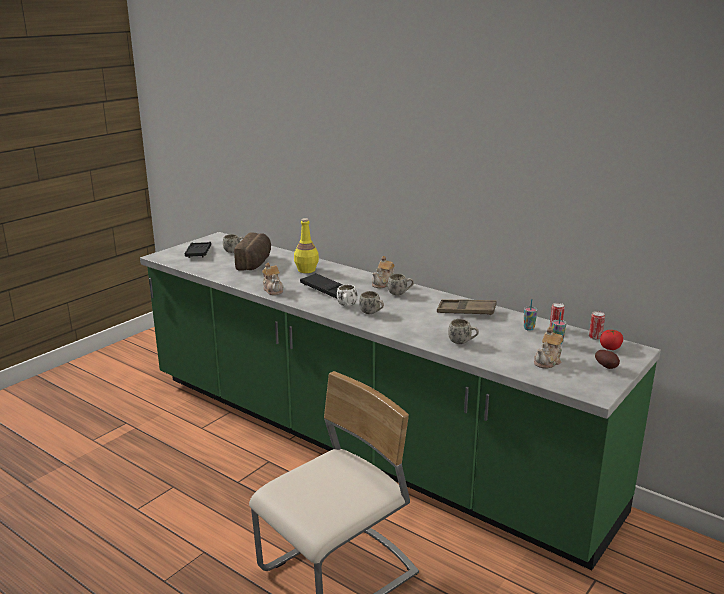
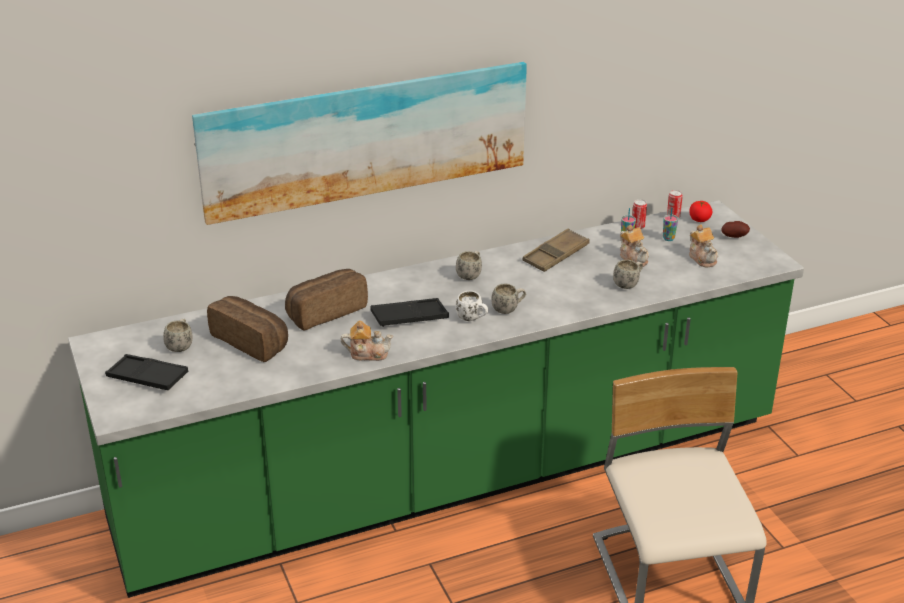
camera: 60 degrees left, 10 degrees up
yellow bottle [294,218,319,273] -> bread [285,269,368,331]
teapot [372,256,395,288] -> teapot moved to [620,225,649,267]
none -> picture [192,62,527,225]

